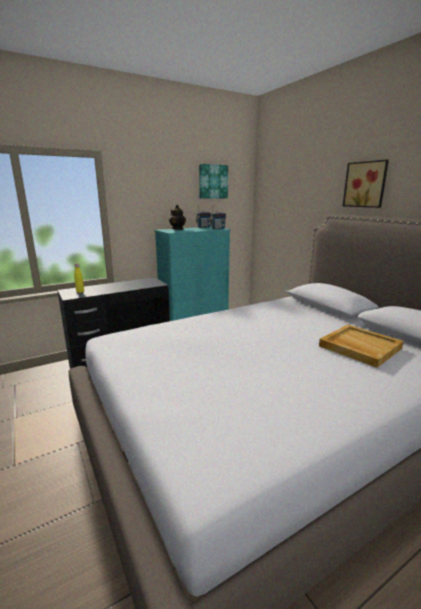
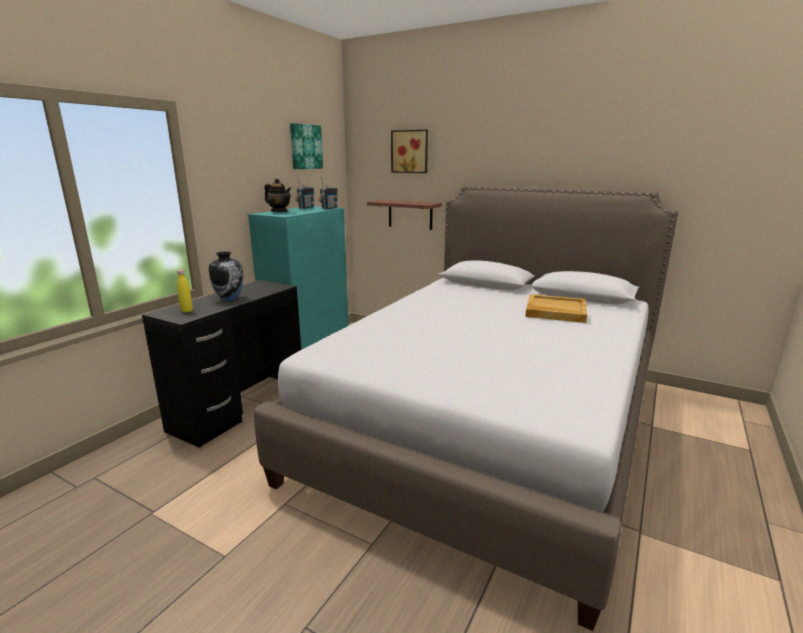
camera: 30 degrees left, 0 degrees up
picture [342,160,389,208] -> picture moved to [391,130,428,173]
none -> vase [209,251,243,301]
none -> shelf [367,200,442,230]

